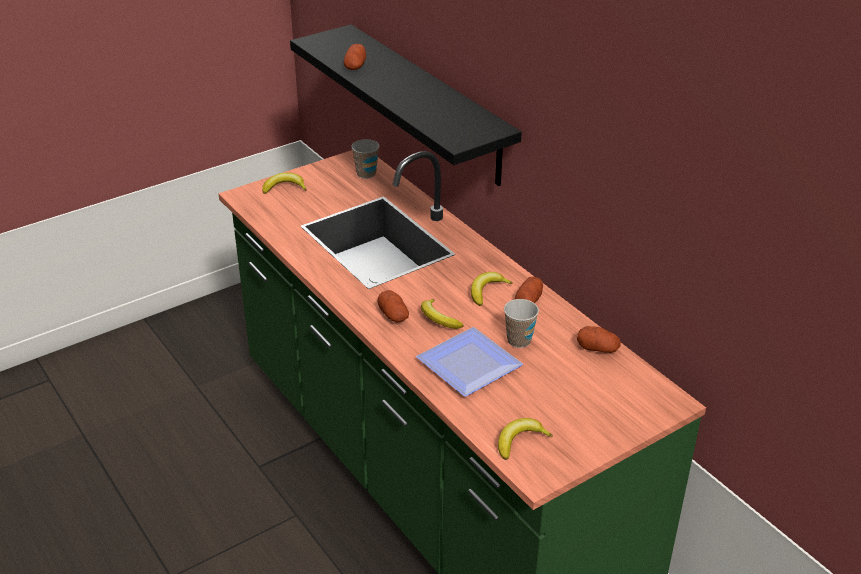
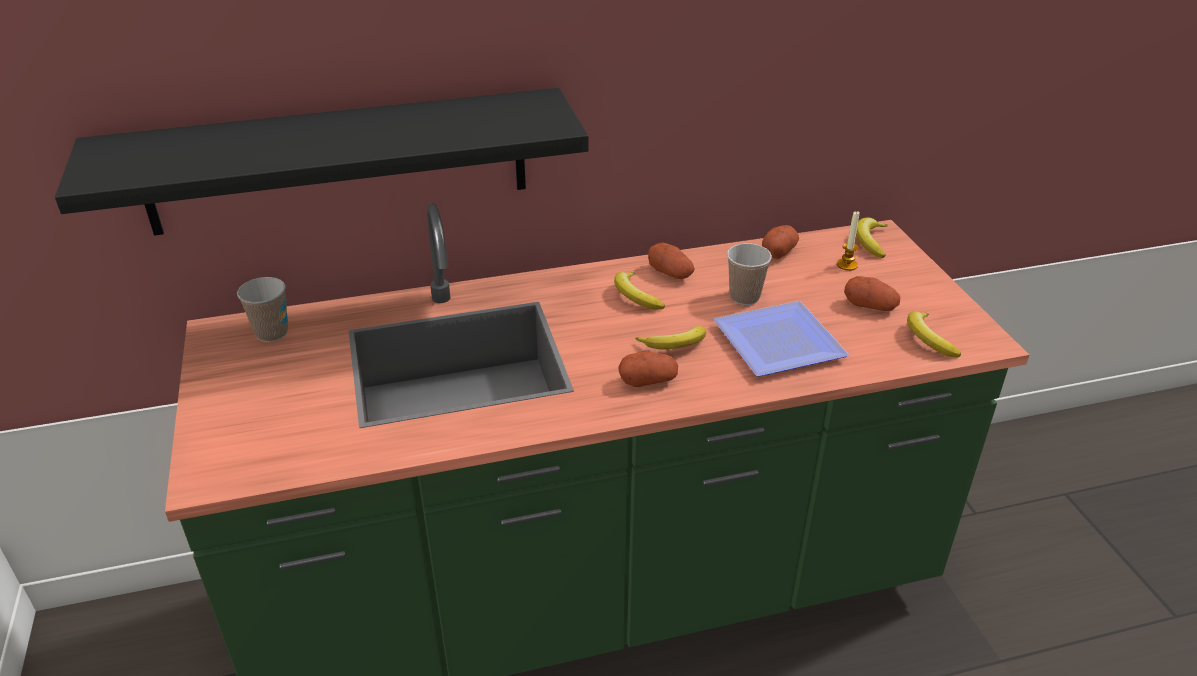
camera: 70 degrees left, 0 degrees up
banana [262,173,307,194] -> banana moved to [856,217,888,258]
potato [344,44,366,70] -> potato moved to [844,276,900,311]
none -> candle [837,211,860,271]

